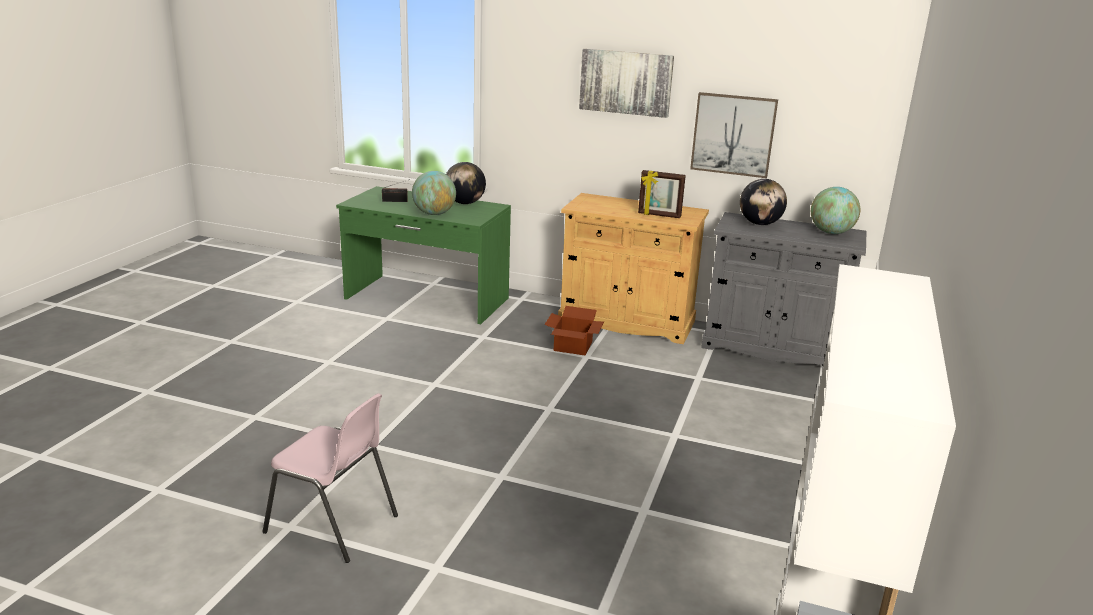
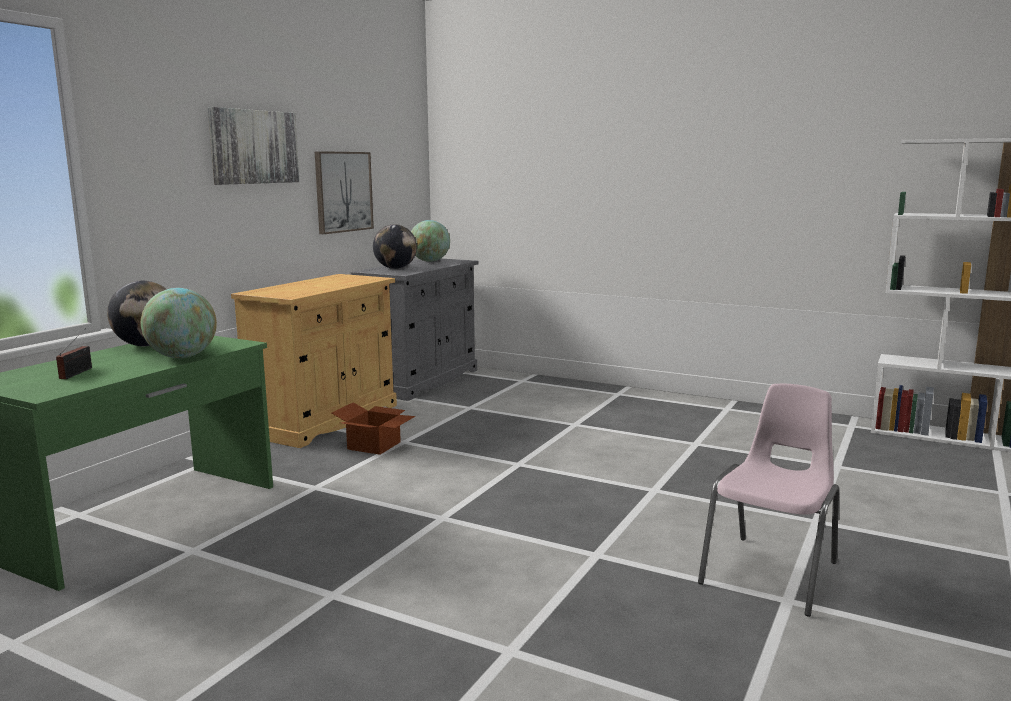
camera: 80 degrees left, 10 degrees down
picture frame [638,170,686,218] -> none

